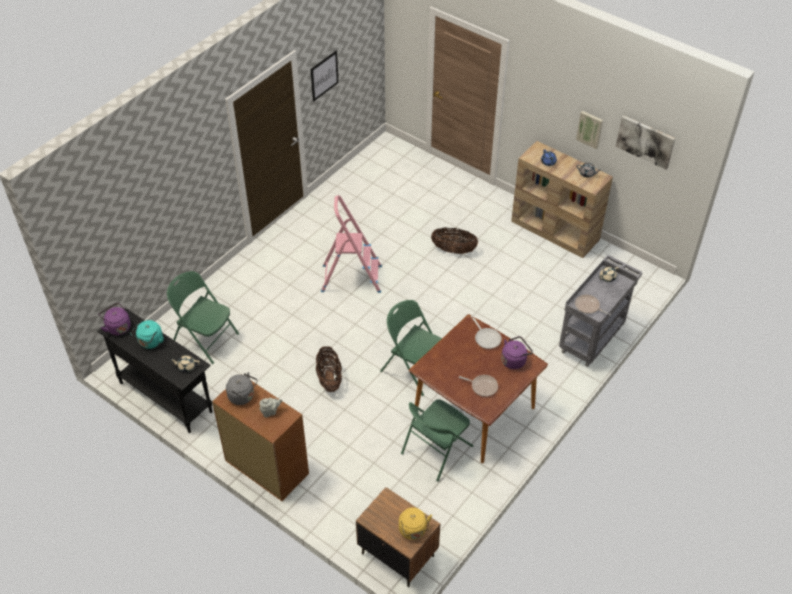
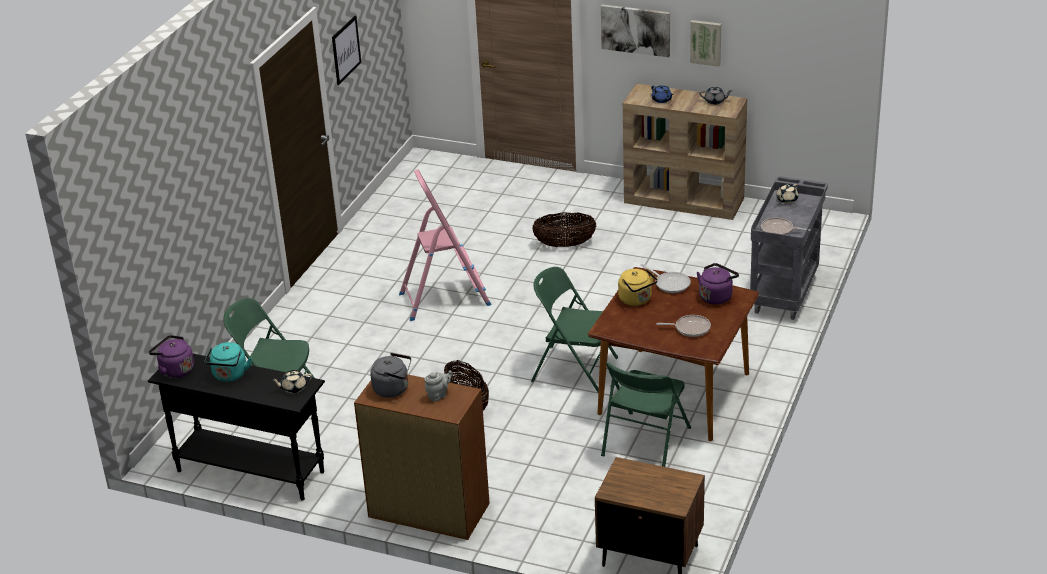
camera: 15 degrees left, 15 degrees down
yellow kettle [399,507,432,540] -> yellow kettle moved to [618,269,658,306]
picture [616,115,675,170] -> picture moved to [601,4,670,57]

